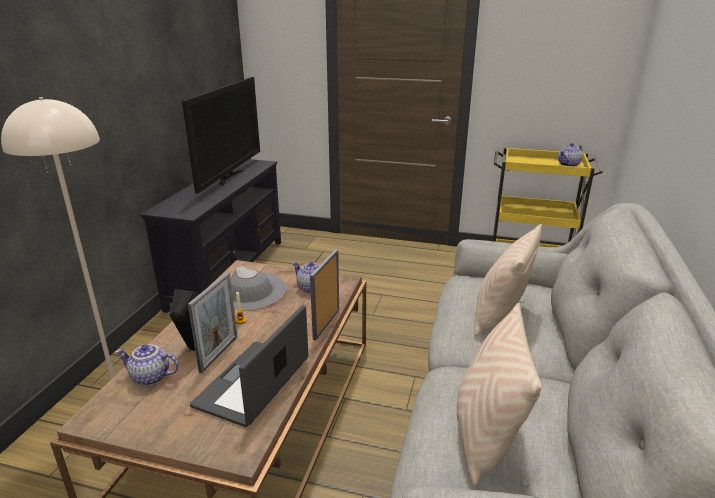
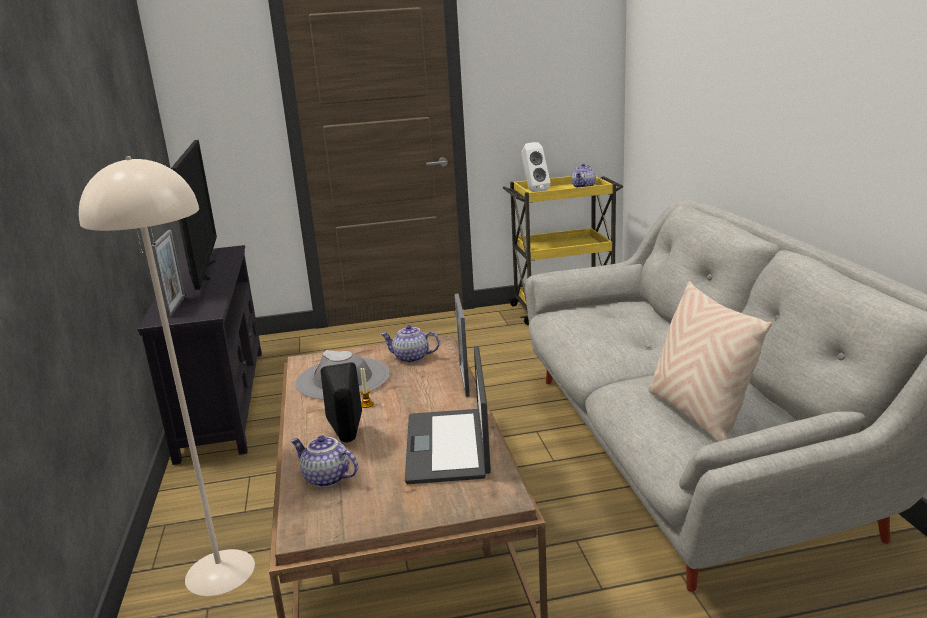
camera: 25 degrees left, 5 degrees down
teapot [115,344,179,386] -> teapot turned 45 degrees clockwise [291,436,358,487]
picture frame [188,272,237,373] -> picture frame moved to [151,230,185,318]
beige pillow [474,224,542,336] -> none
none -> white speaker [521,142,551,192]

